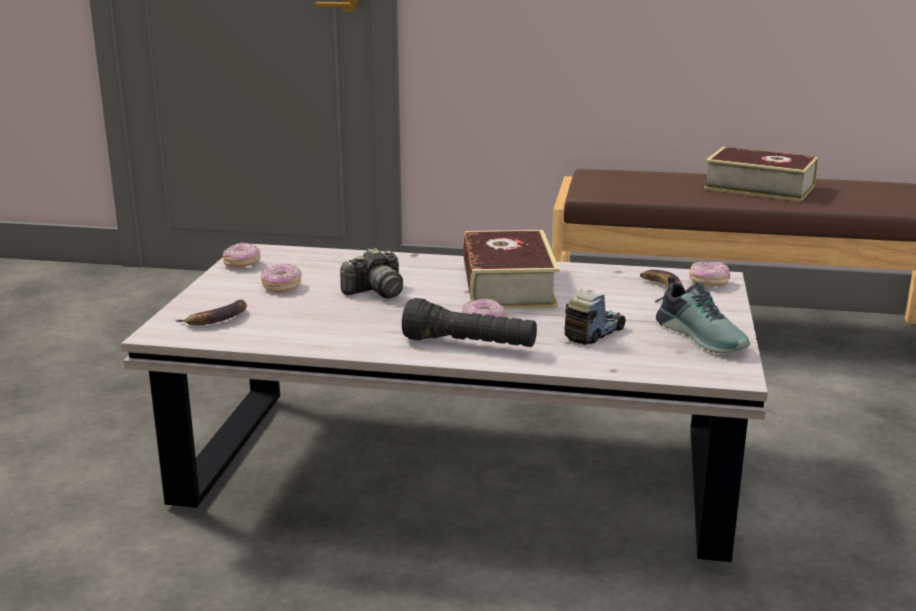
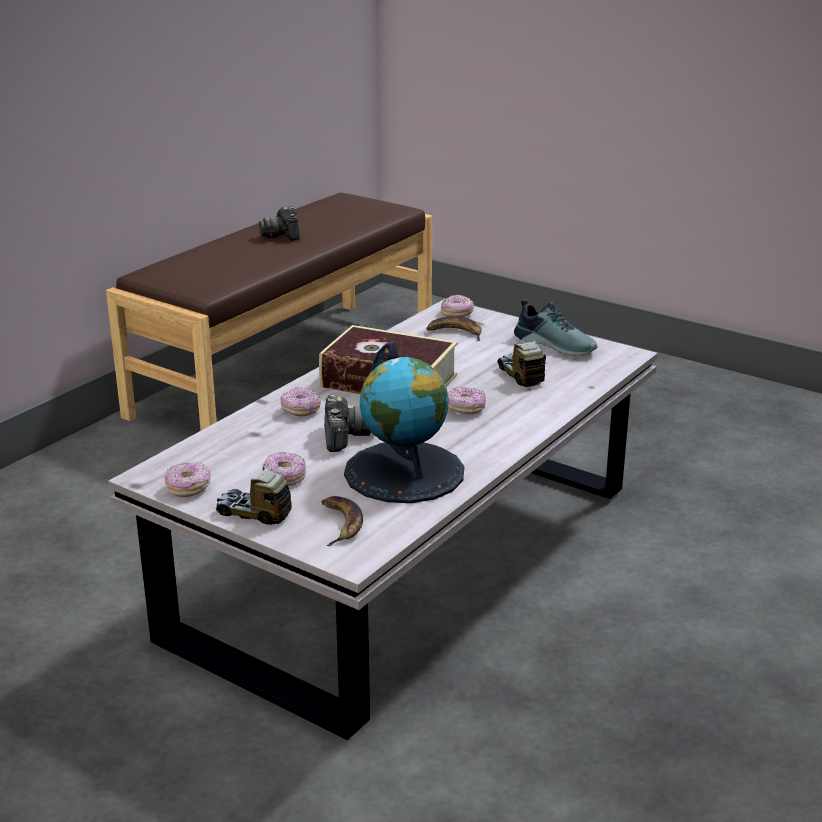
camera: 65 degrees left, 5 degrees up
black flashlight [402,298,537,347] -> none
shoe [656,276,750,353] -> shoe turned 45 degrees clockwise [514,299,598,356]
book [704,147,818,202] -> camera [259,206,300,241]
none -> toy truck [216,466,292,525]
none -> donut [280,387,321,417]
none -> globe [344,341,464,503]

